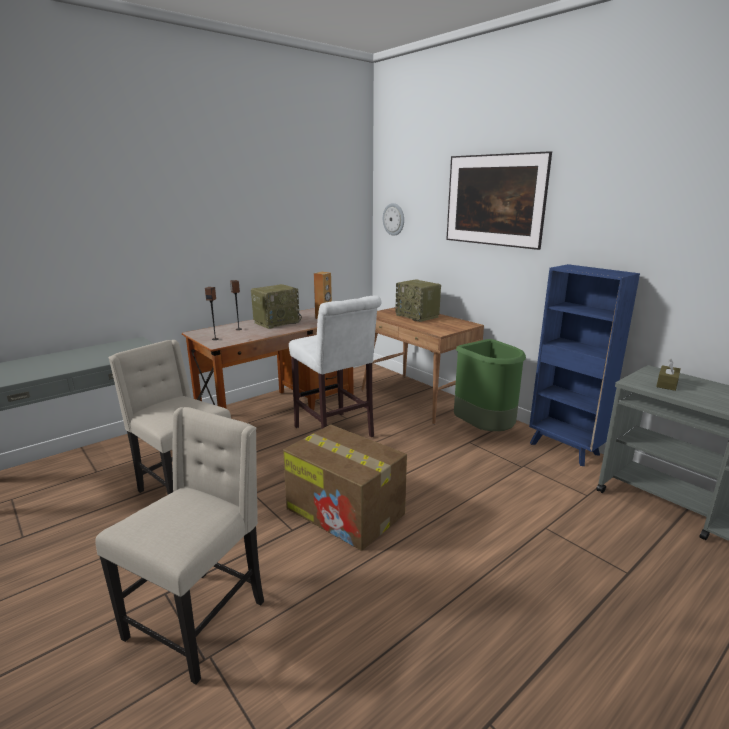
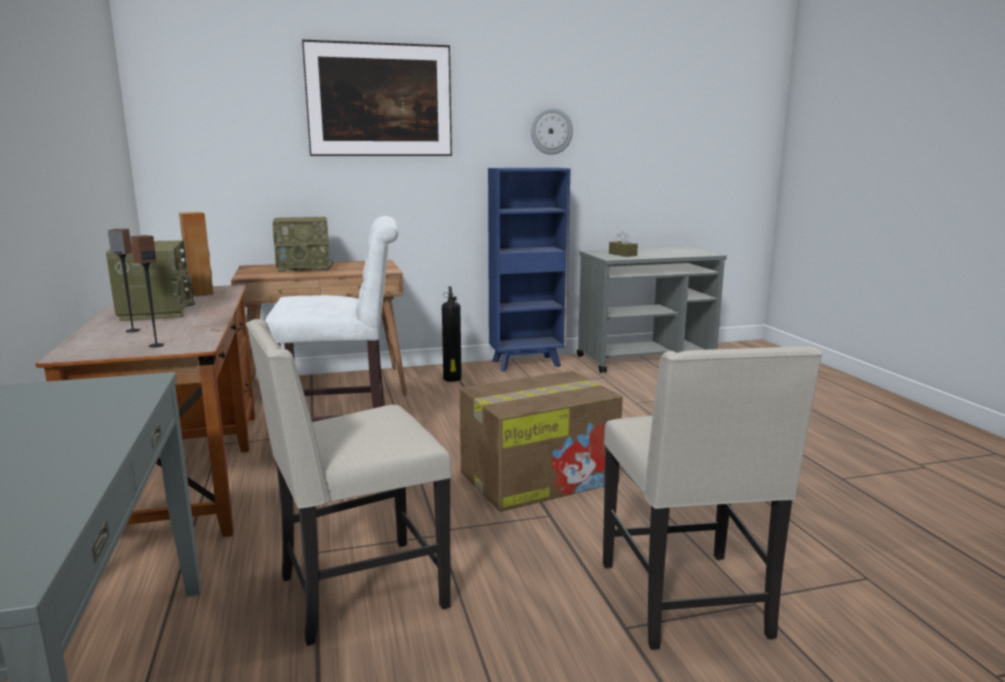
camera: 65 degrees left, 5 degrees down
beige chair [95,407,264,685] -> beige chair turned 150 degrees counterclockwise [603,346,823,650]
wall clock [383,203,404,236] -> wall clock moved to [531,108,573,155]
green trash can [454,339,526,431] -> fire extinguisher [442,287,462,382]

